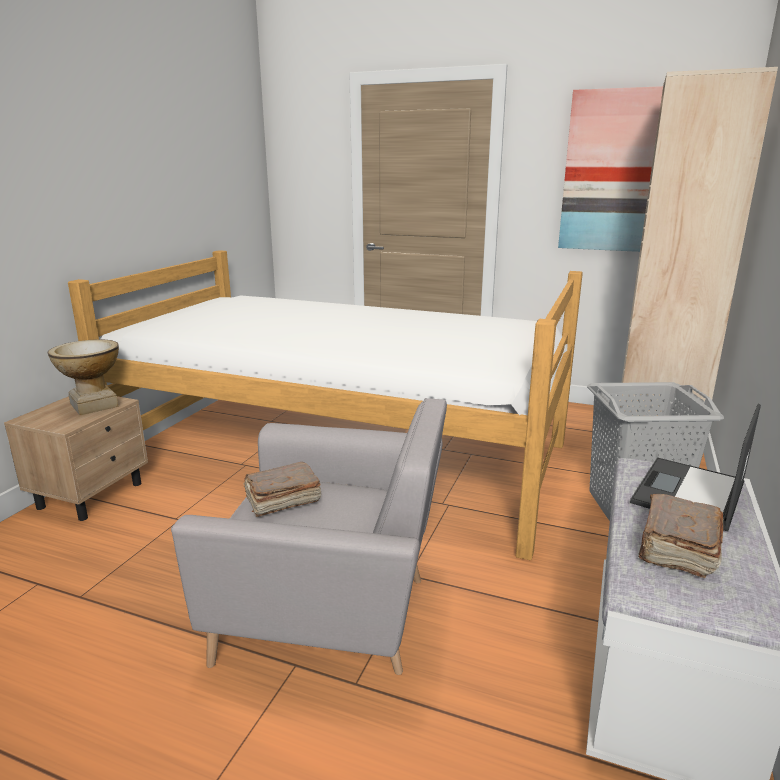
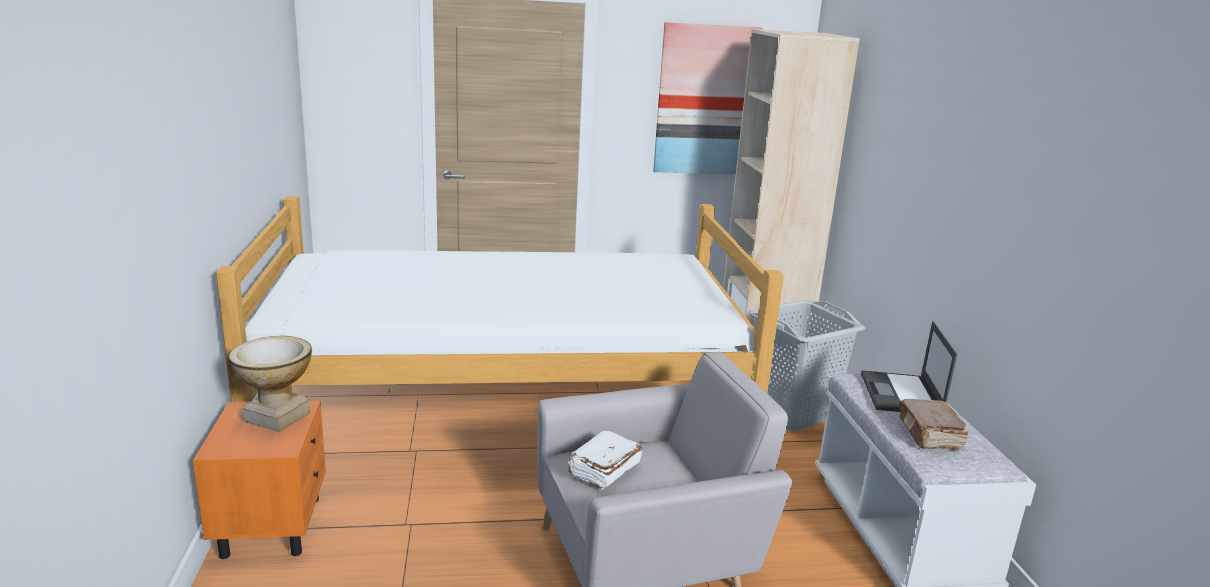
camera: 30 degrees left, 0 degrees up
beige nightstand [4,396,148,521] -> orange nightstand [193,401,326,559]
brown book [243,462,321,517] -> white book [568,431,642,490]

